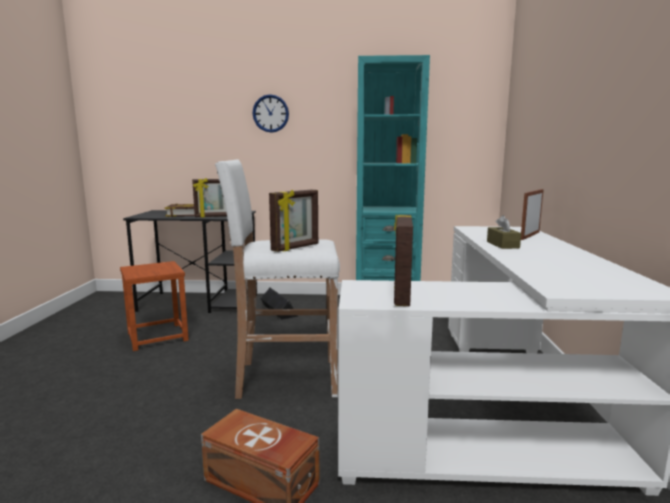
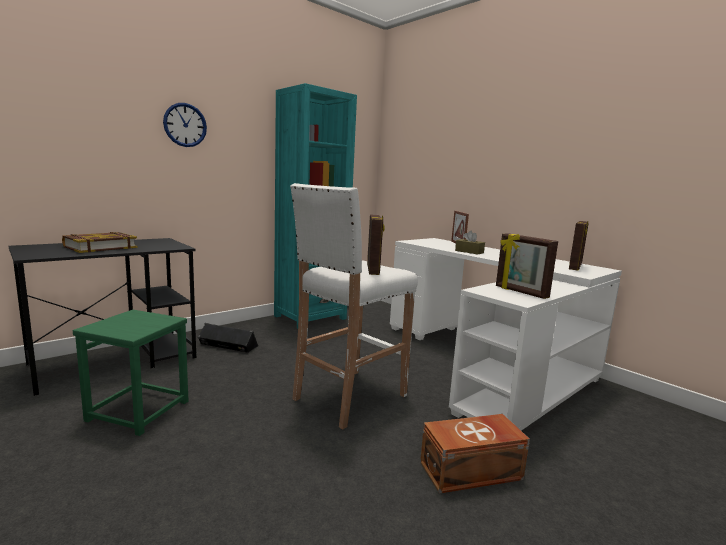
camera: 45 degrees left, 0 degrees up
brown stool [120,261,189,351] -> green stool [73,310,188,436]
picture frame [192,178,227,218] -> picture frame moved to [569,221,589,270]

